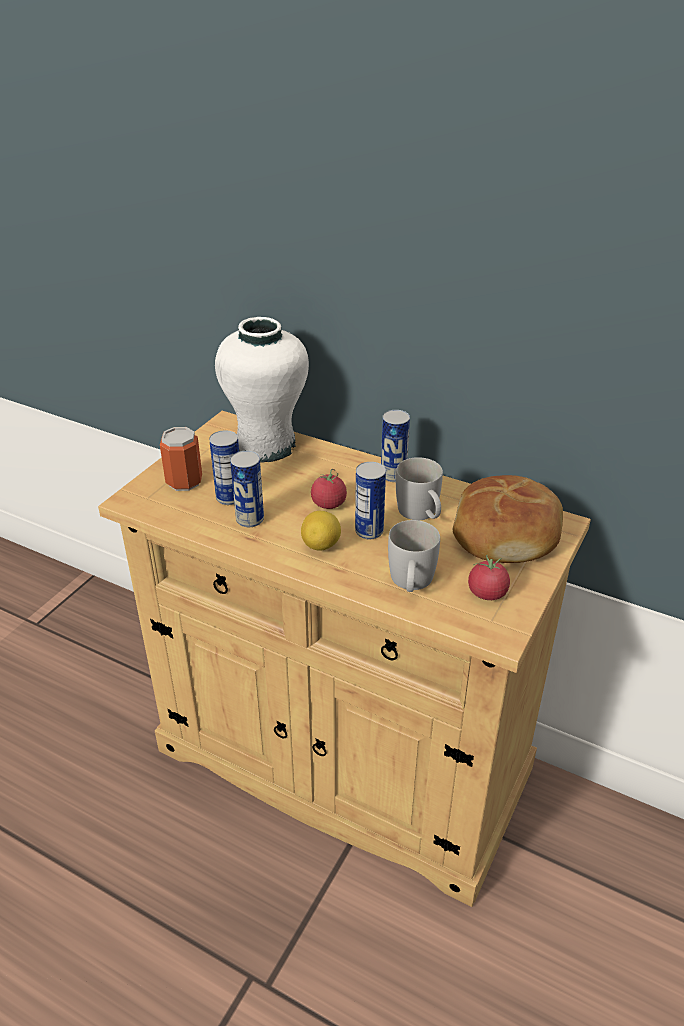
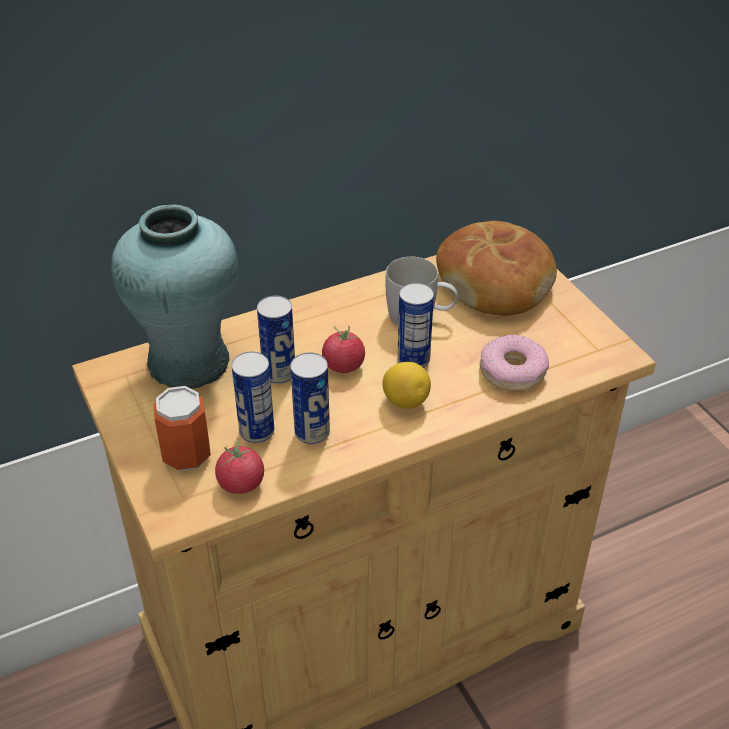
camera: 55 degrees left, 5 degrees up
white vase [215,317,309,463] -> turquoise vase [111,204,238,389]
can [381,410,410,482] -> can moved to [257,295,295,384]
white mug [388,520,440,592] -> donut [480,334,549,391]
tomato [468,555,510,600] -> tomato moved to [215,439,264,494]

